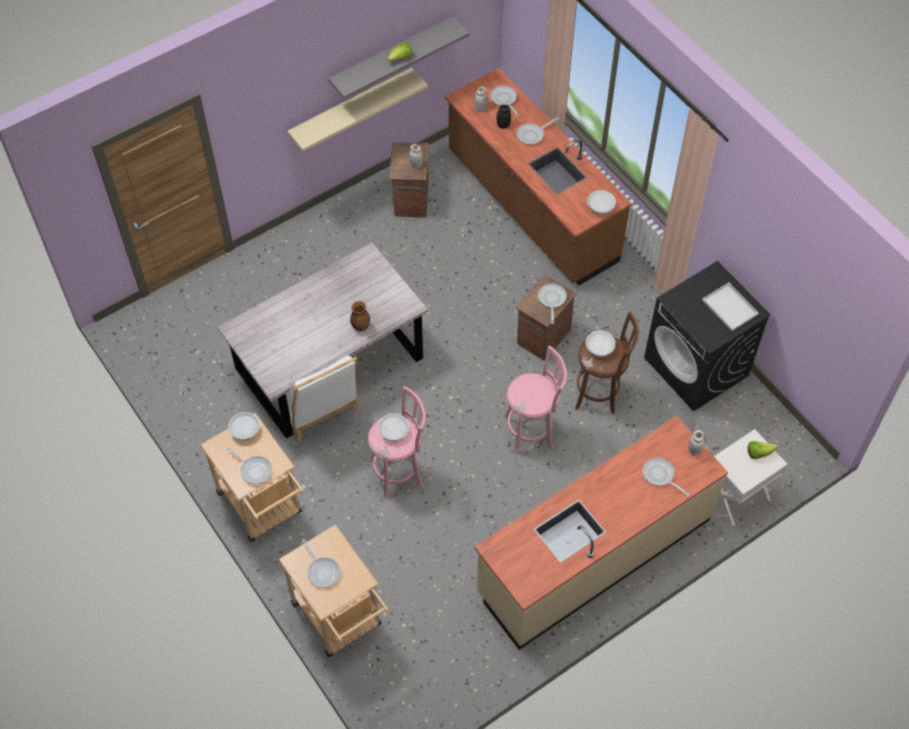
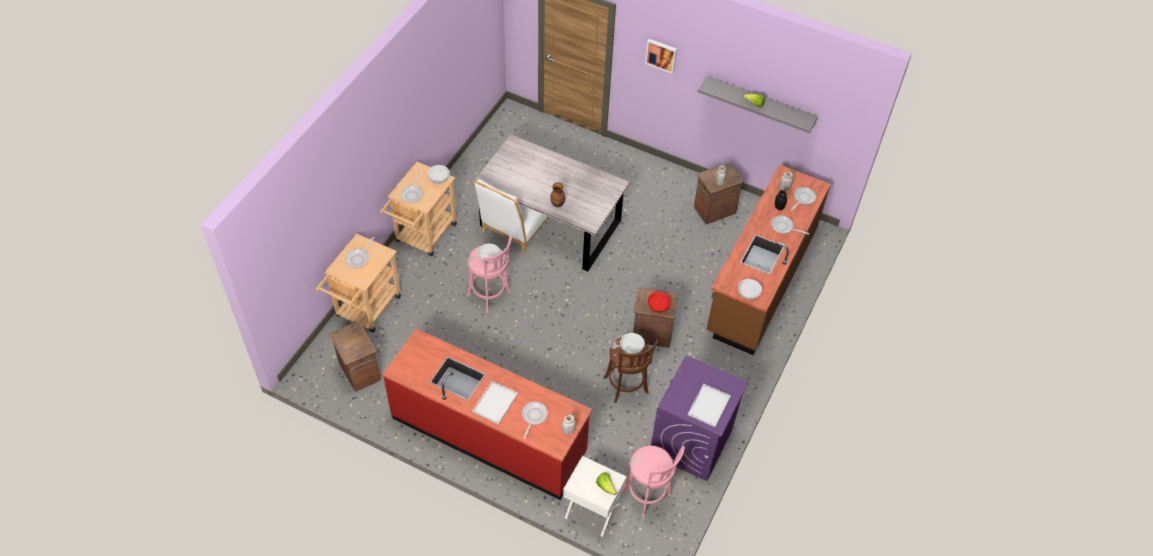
camera: 60 degrees right, 5 degrees down
beige shelf [287,68,428,152] -> none
beige counter [474,416,728,650] -> red counter [382,328,592,500]
pink stool [505,346,567,455] -> pink stool moved to [621,446,685,518]
frying pan [538,284,567,324] -> red bowl [648,292,671,312]
black washing machine [644,261,771,411] -> purple washing machine [651,355,748,481]
none -> crate [328,320,381,392]
none -> white tray [472,381,518,424]
none -> picture [645,39,677,74]

